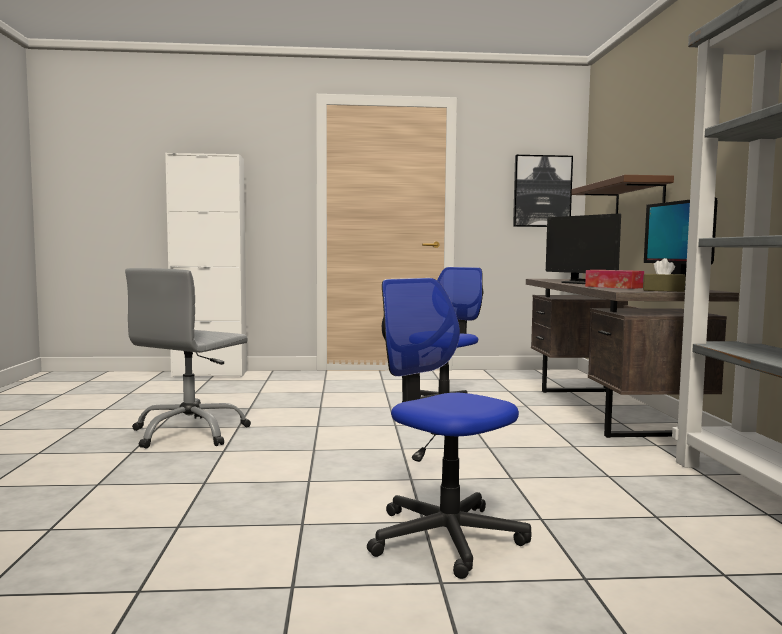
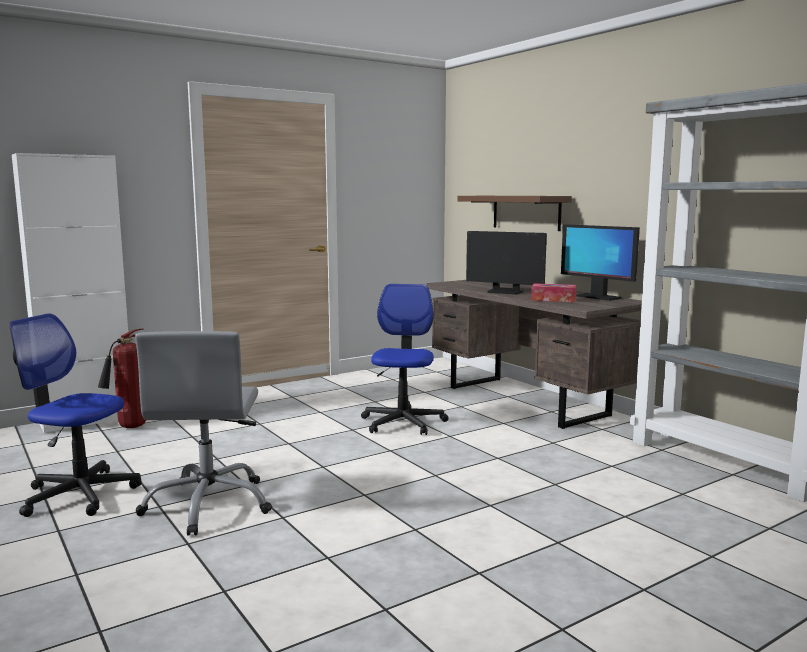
camera: 30 degrees left, 5 degrees up
office chair [367,278,531,579] -> office chair moved to [9,313,141,517]
picture [513,155,573,227] -> none
brown tissue box [643,258,685,292] -> none
none -> fire extinguisher [98,329,146,428]

